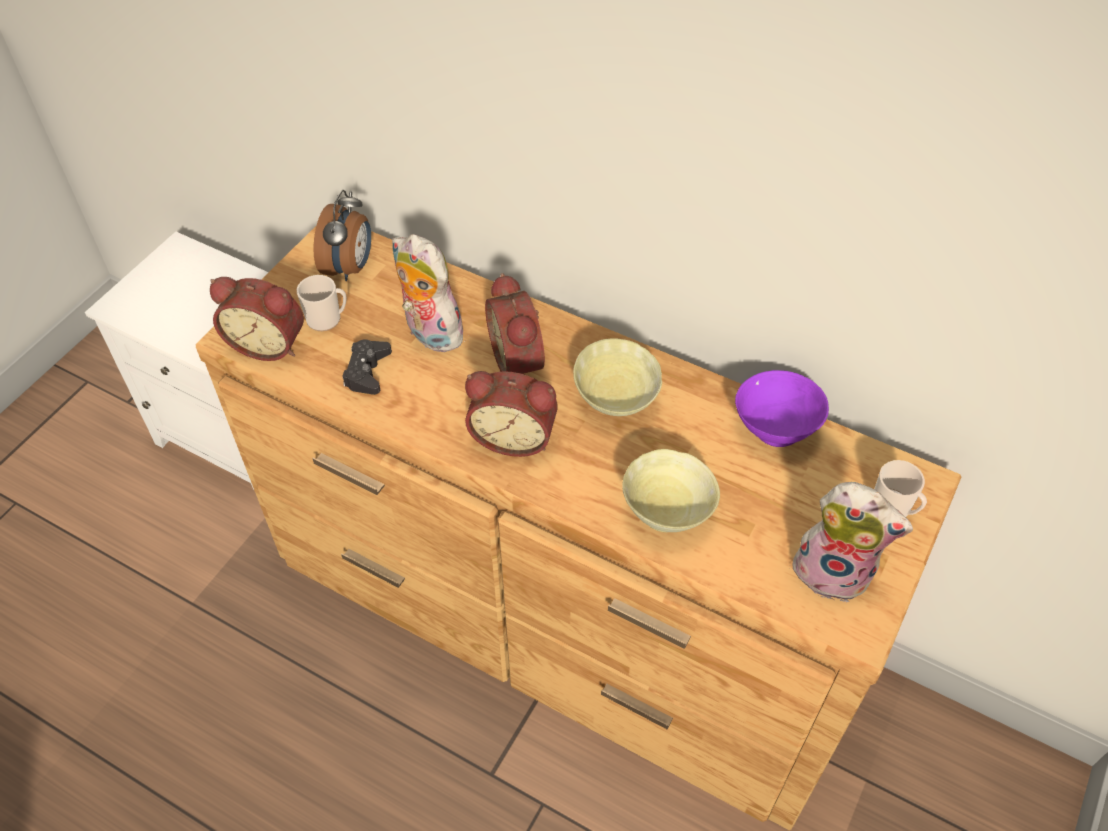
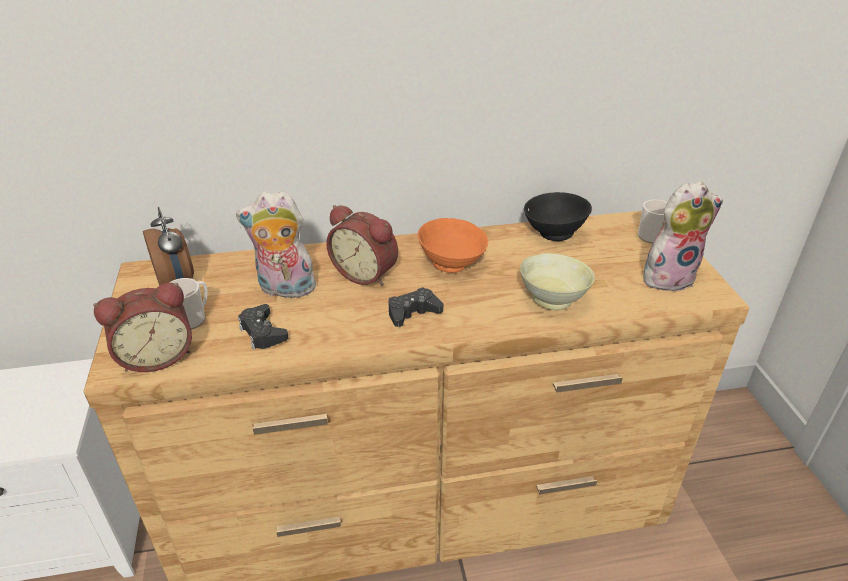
camera: 40 degrees left, 15 degrees down
alarm clock [465,371,558,457] -> black game controller [389,287,443,327]
beige bowl [573,338,662,416] -> orange bowl [418,218,488,273]
purple bowl [735,370,829,447] -> black bowl [524,192,592,241]

